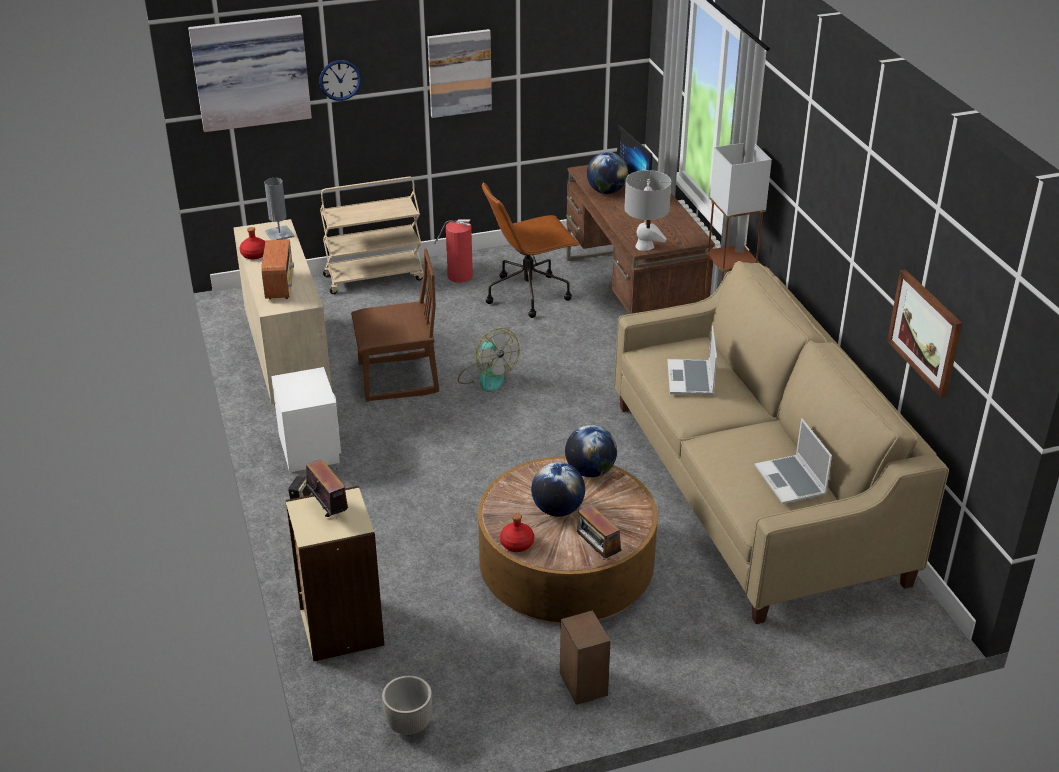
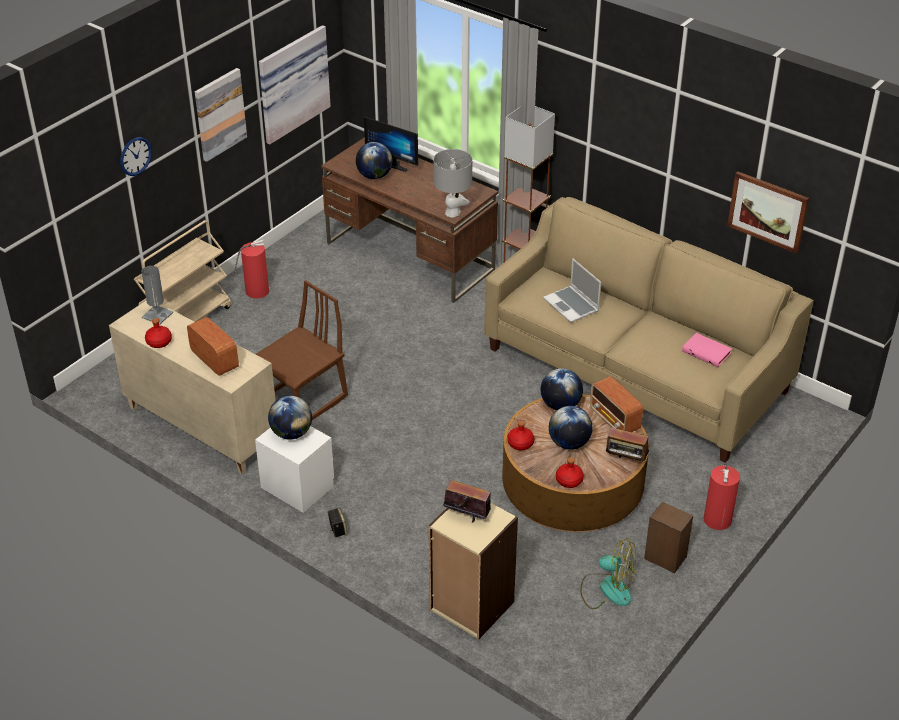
camera: 35 degrees left, 5 degrees up
picture [188,15,312,132] -> picture moved to [259,25,331,145]
grey planter [382,676,432,735] -> none
fan [458,328,520,392] -> fan moved to [580,539,636,609]
brown office chair [482,182,580,318] -> none
laptop [755,418,832,504] -> pink book [682,333,732,367]
none -> globe [268,396,312,439]
none -> red bottle [507,420,534,450]
none -> radio [590,376,643,432]
none -> fire extinguisher [704,463,740,530]

